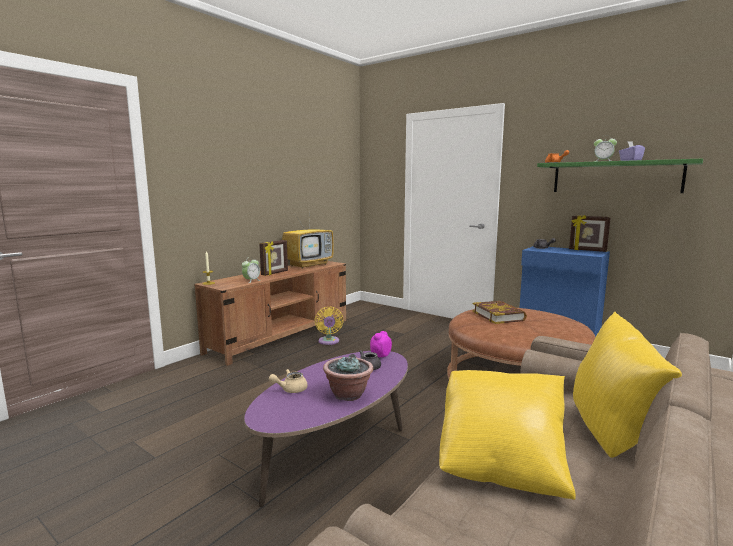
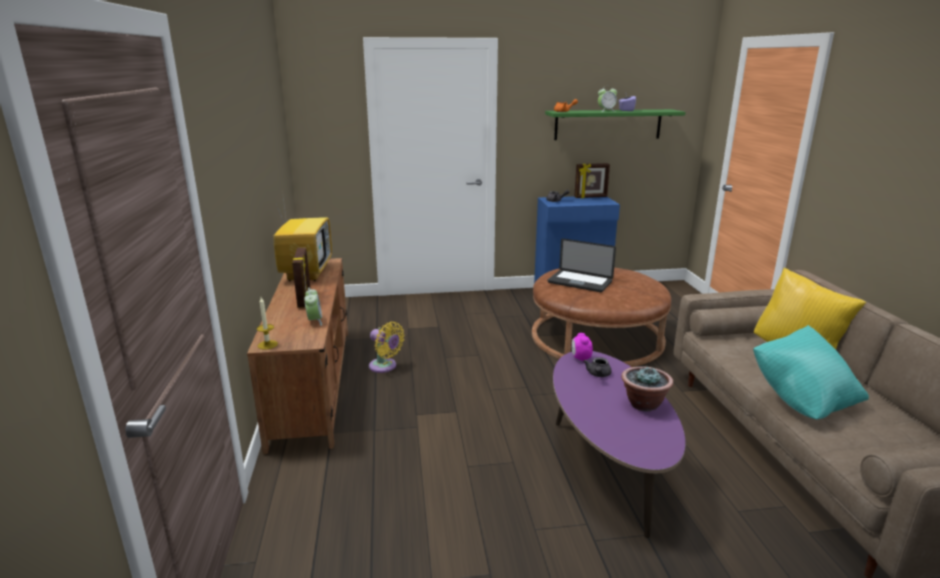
camera: 45 degrees left, 10 degrees up
beige teapot [269,369,308,393] -> none
yellow pillow [439,370,576,500] -> turquoise pillow [753,325,869,419]
book [472,301,527,324] -> laptop [548,239,616,292]

